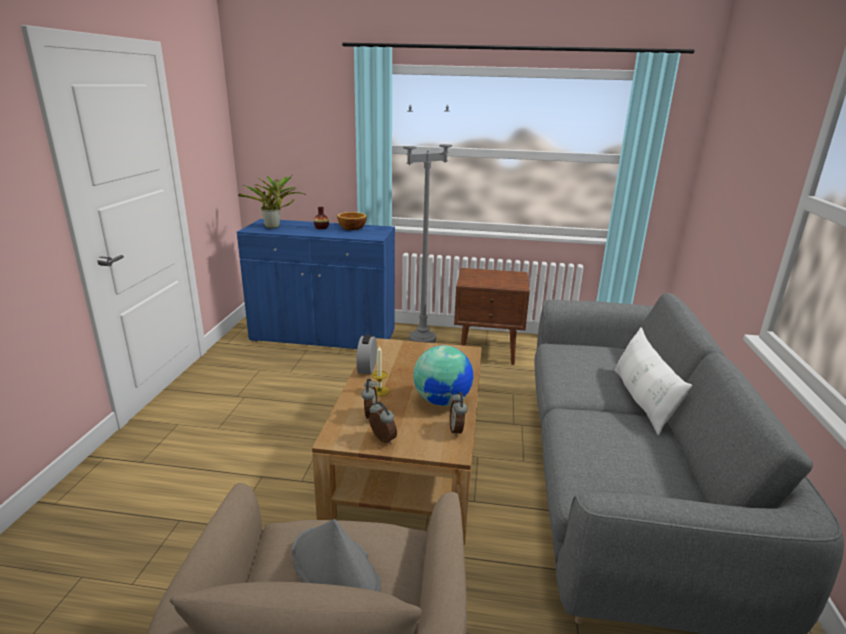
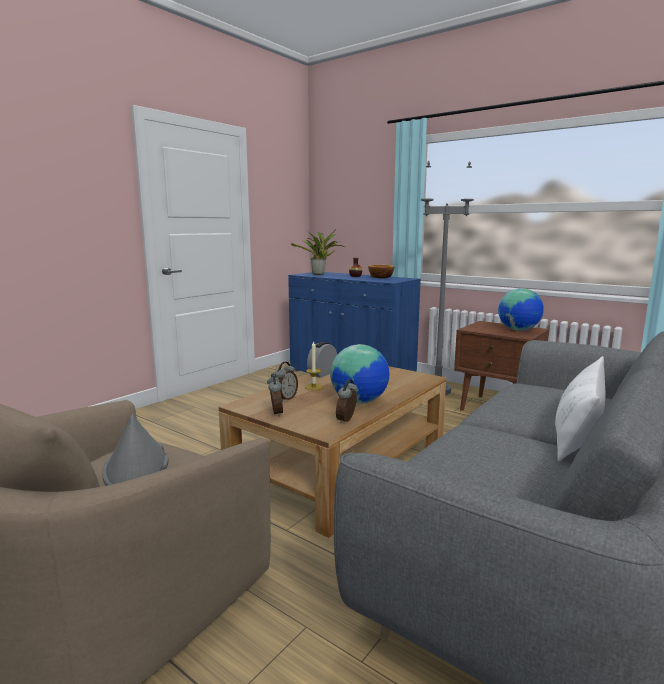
camera: 30 degrees right, 10 degrees down
none -> globe [498,288,544,331]

